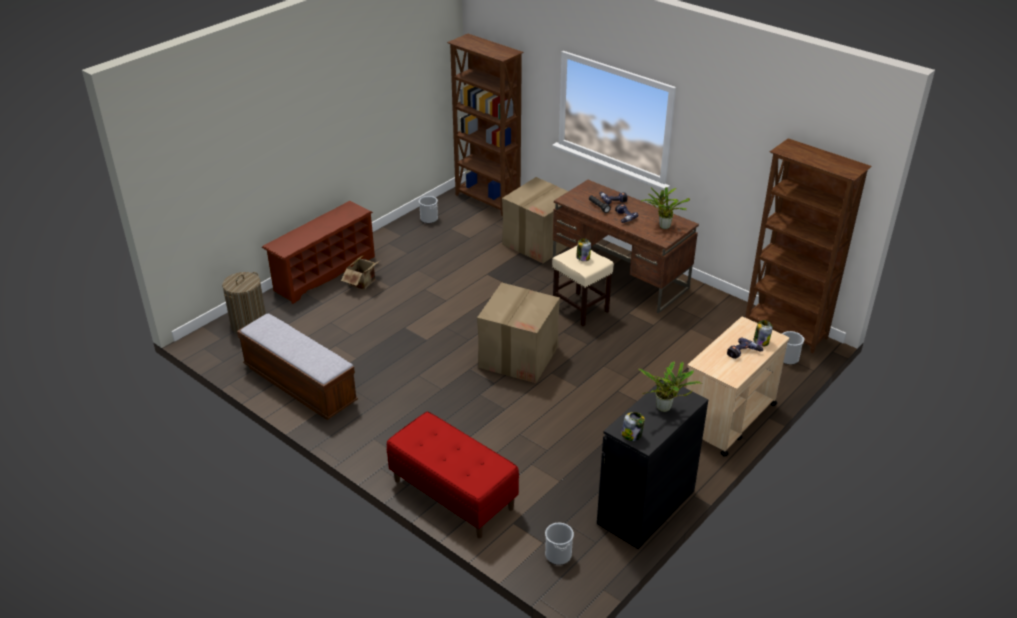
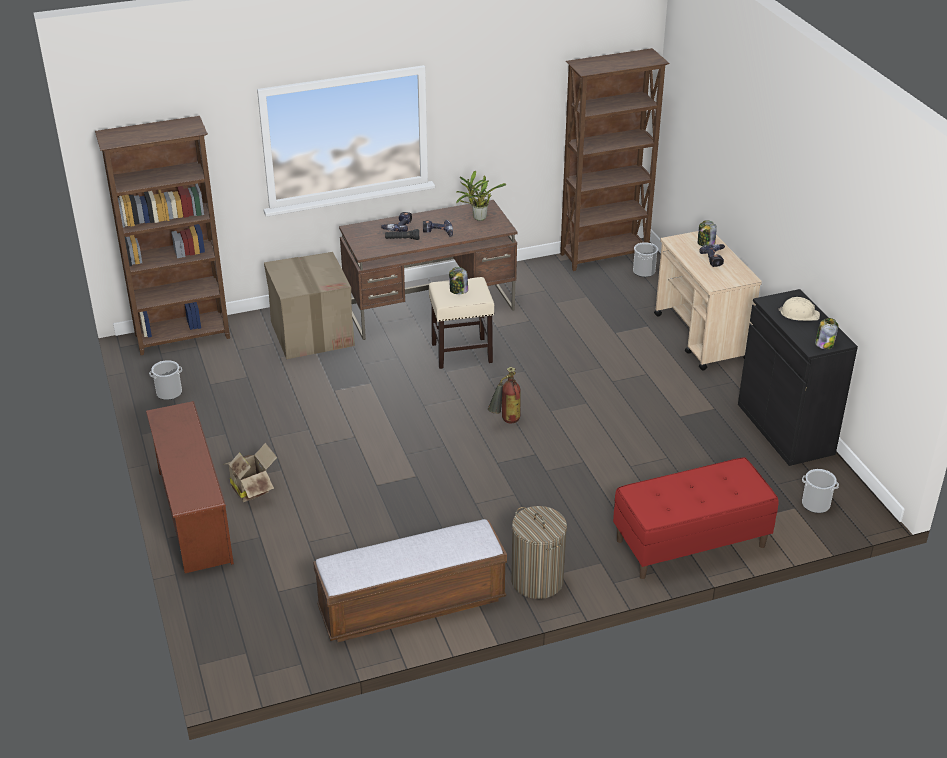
camera: 60 degrees left, 0 degrees up
laundry basket [222,272,266,333] -> laundry basket moved to [511,506,567,599]
cardboard box [477,282,560,383] -> fire extinguisher [488,367,520,423]
potted plant [638,361,702,412] -> beige hard hat [778,297,820,321]

